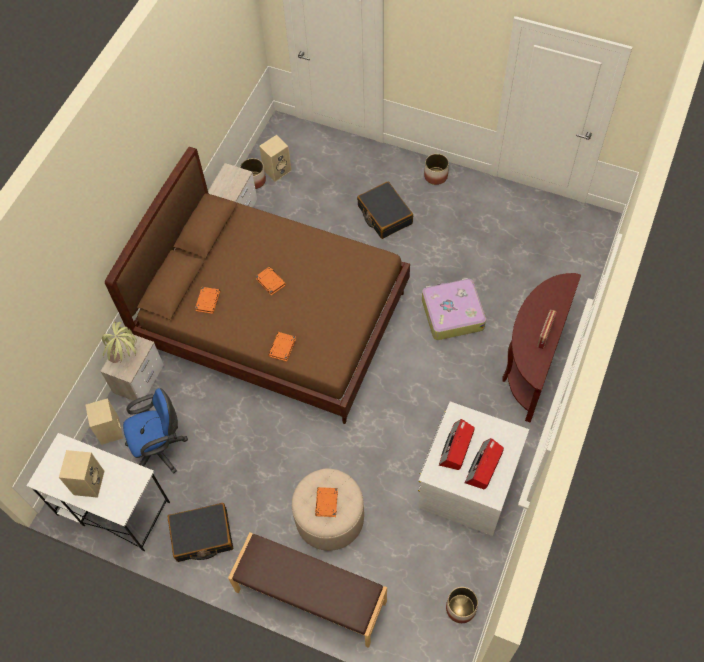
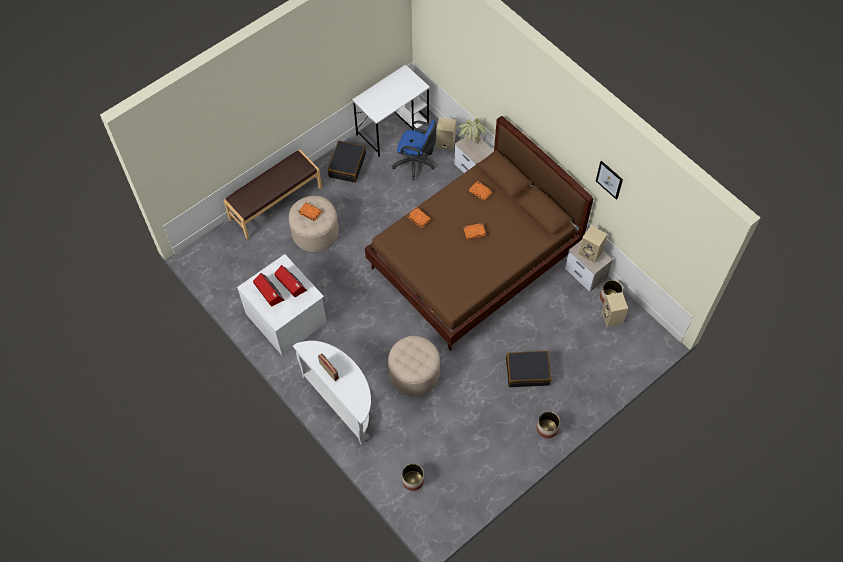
camera: 115 degrees right, 0 degrees up
beige speaker [59,450,104,498] -> beige speaker moved to [578,226,608,264]
blue office chair [123,388,188,474] -> blue office chair turned 75 degrees counterclockwise [392,120,436,180]
suitcase [422,278,486,340] -> beige ottoman [388,336,440,396]
planter [446,587,478,623] -> planter moved to [402,464,424,491]
brown console table [502,273,581,423] -> white console table [293,341,371,445]
none -> picture [596,161,623,200]

